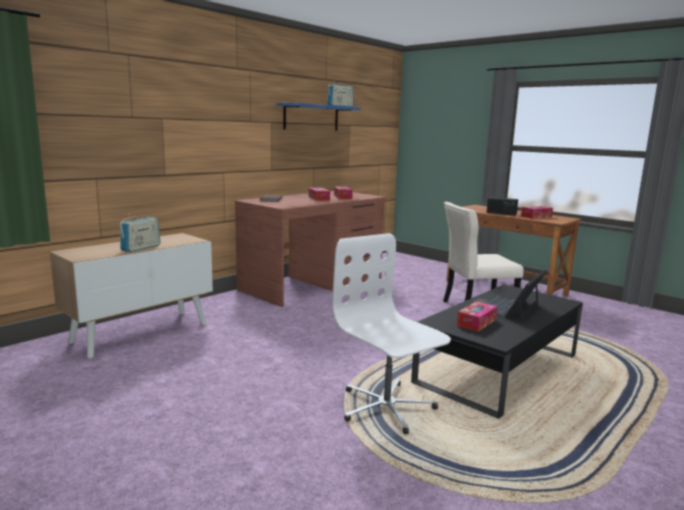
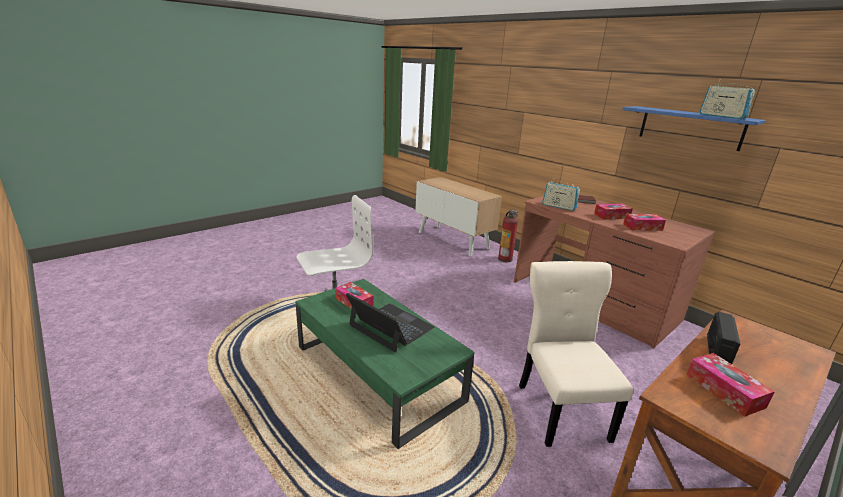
camera: 95 degrees right, 10 degrees up
radio [120,215,160,252] -> radio moved to [542,178,580,211]
black coffee table [411,284,583,419] -> green coffee table [295,279,475,449]
none -> fire extinguisher [498,210,518,262]

